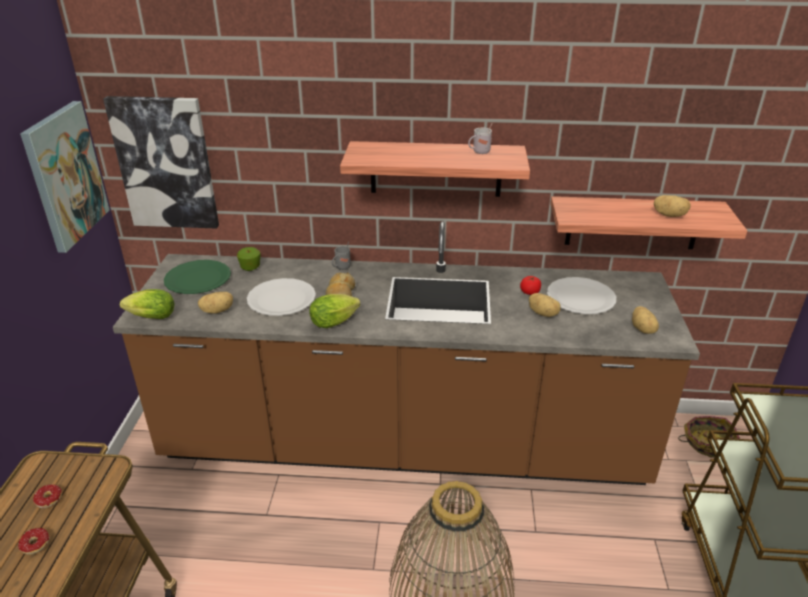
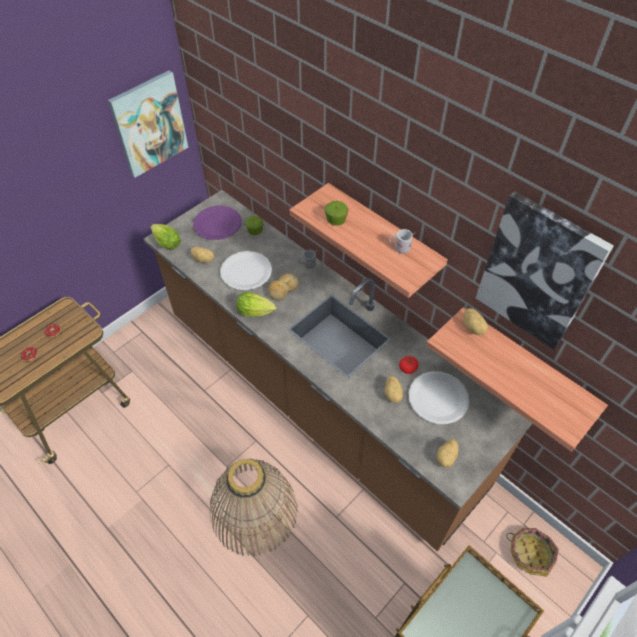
camera: 40 degrees right, 20 degrees up
picture [103,96,219,229] -> picture moved to [476,191,614,350]
green plate [164,260,231,294] -> purple plate [193,206,242,240]
potato [654,195,691,217] -> potato moved to [464,308,488,335]
none -> apple [325,201,348,226]

